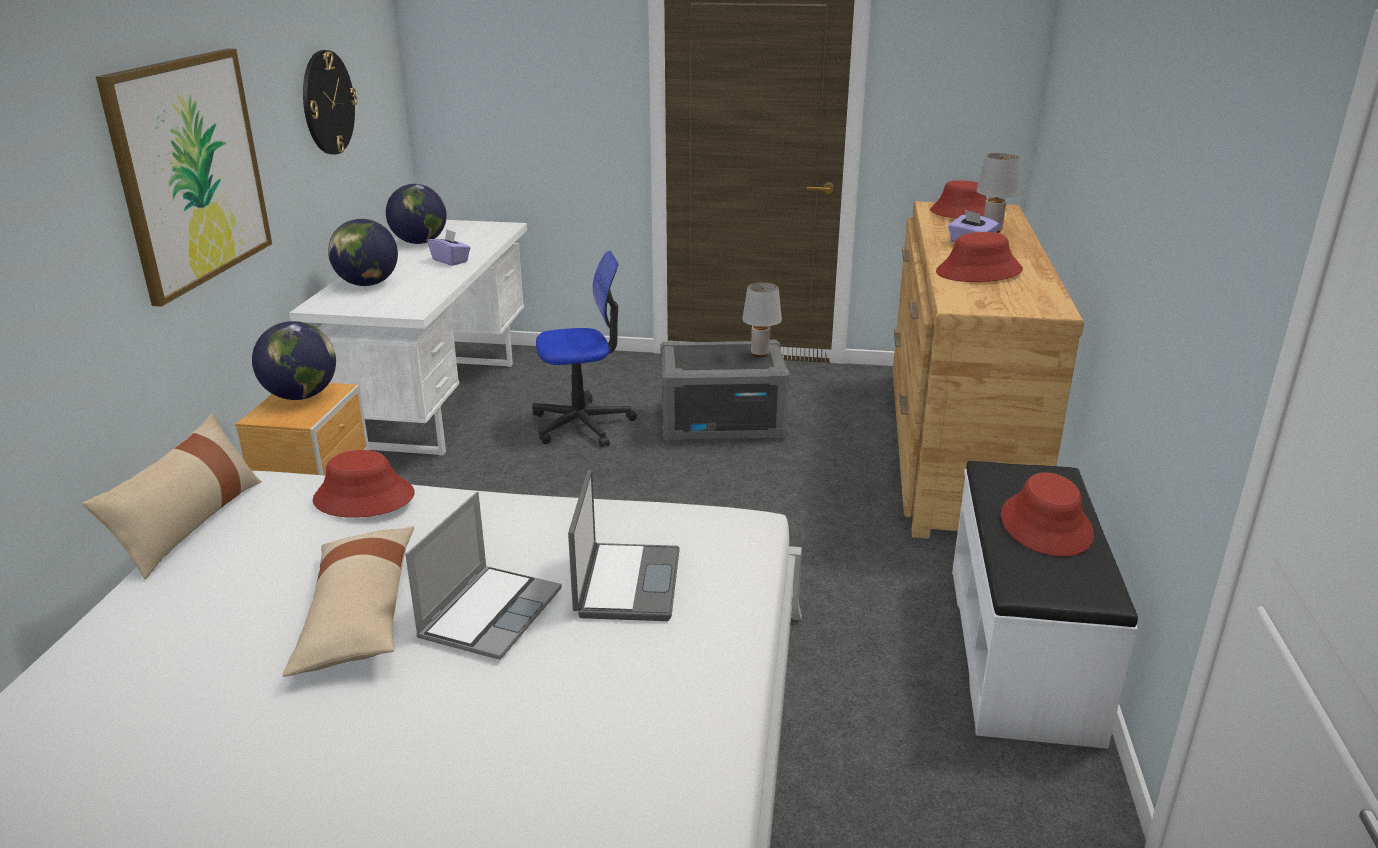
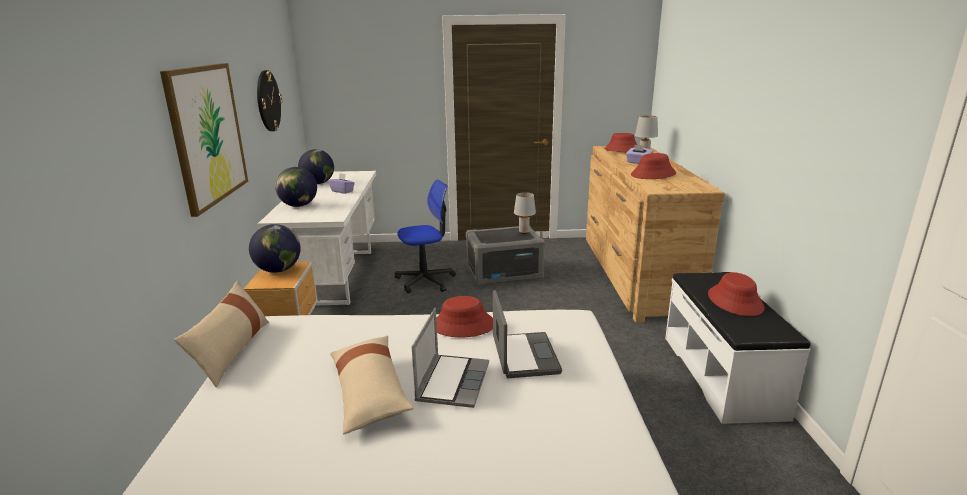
camera: 10 degrees left, 5 degrees down
red hat [313,450,415,518] -> red hat moved to [436,296,493,337]

